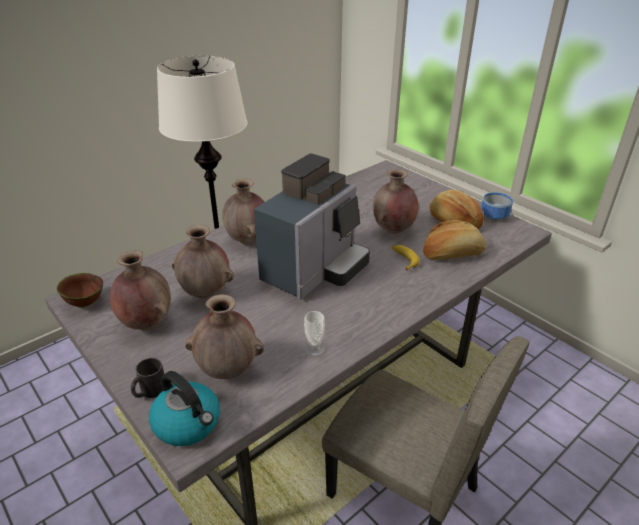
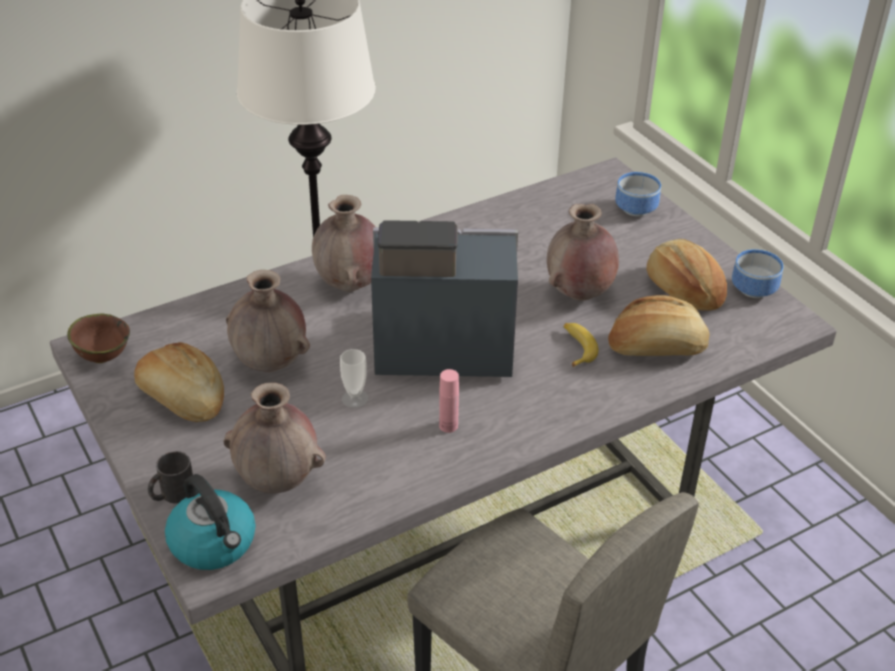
camera: 10 degrees right, 5 degrees up
brown vase [110,250,171,331] -> bread [134,342,224,422]
coffee machine [254,153,370,299] -> coffee machine turned 135 degrees counterclockwise [371,220,518,377]
cup [304,311,325,356] -> cup moved to [340,349,368,408]
none -> pink bottle [439,369,459,433]
none -> bowl [615,172,661,217]

